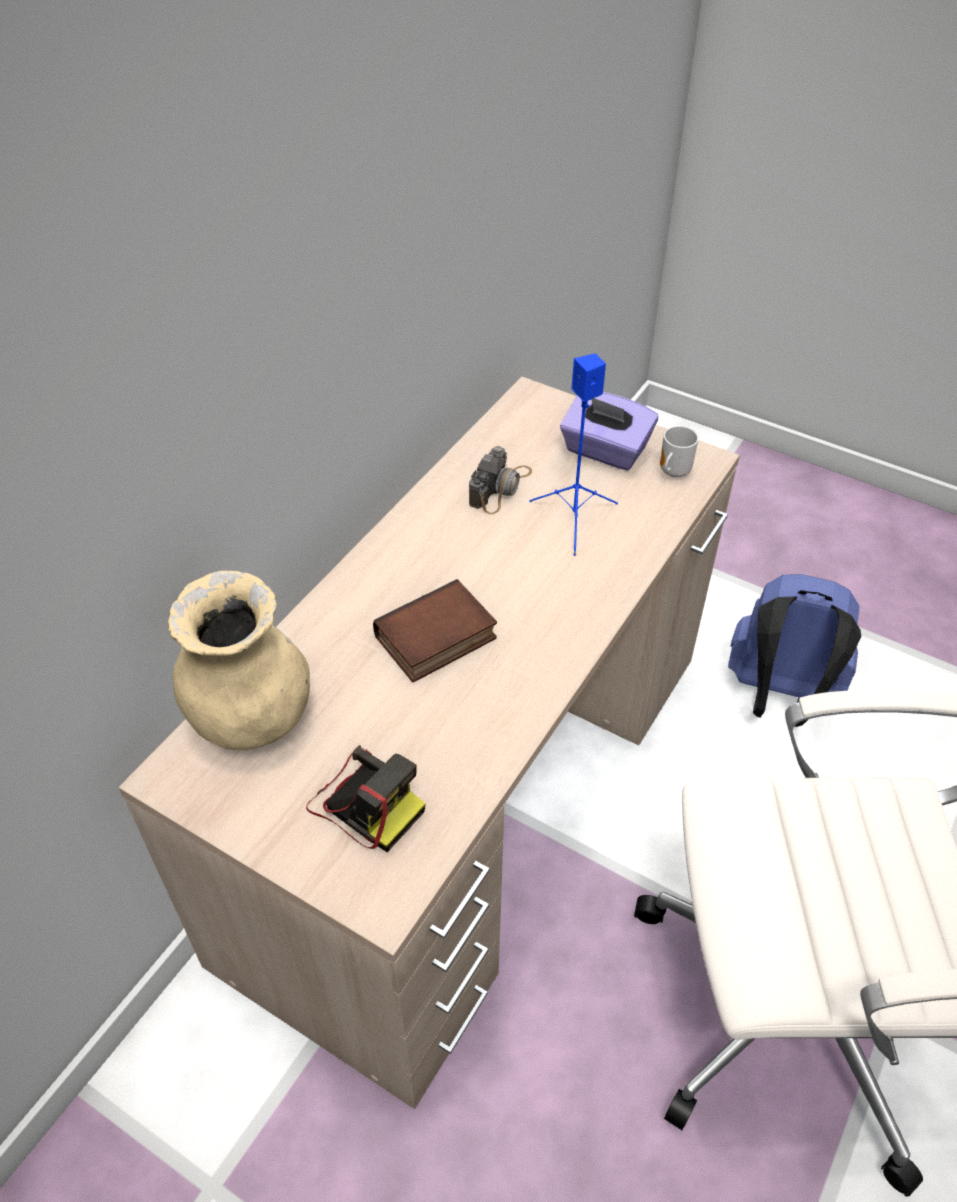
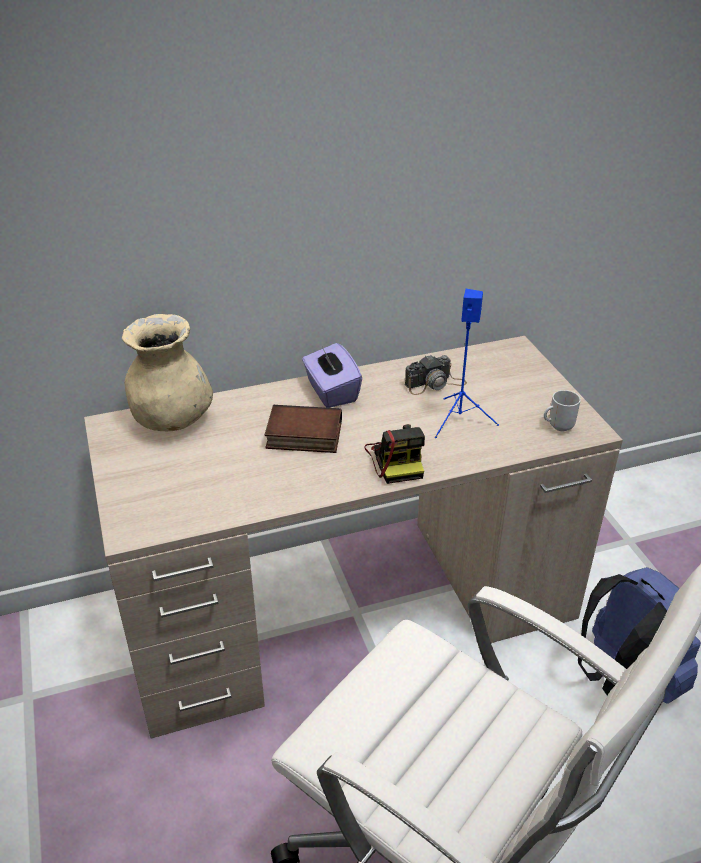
camera: 40 degrees right, 10 degrees down
camera [306,745,426,852] -> camera moved to [364,424,425,484]
purple tissue box [560,392,658,470] -> purple tissue box moved to [302,343,362,408]

